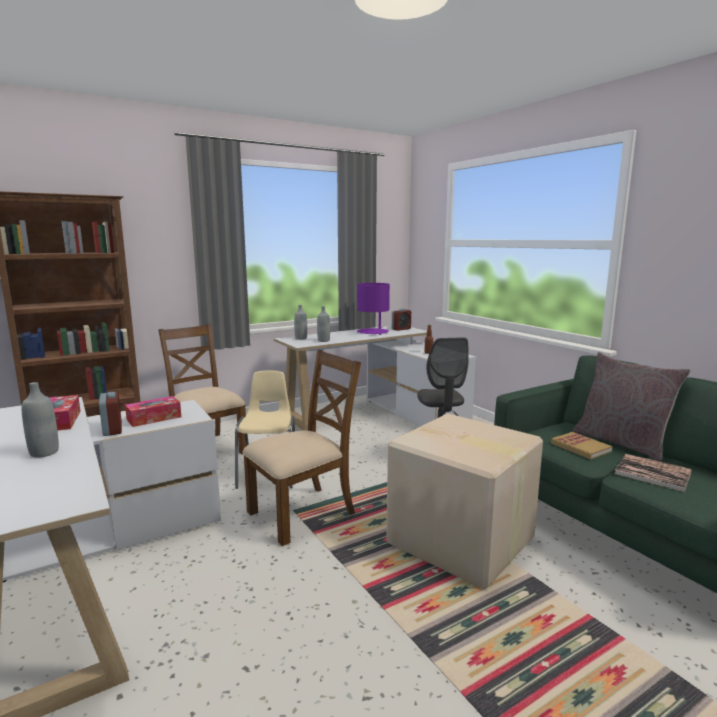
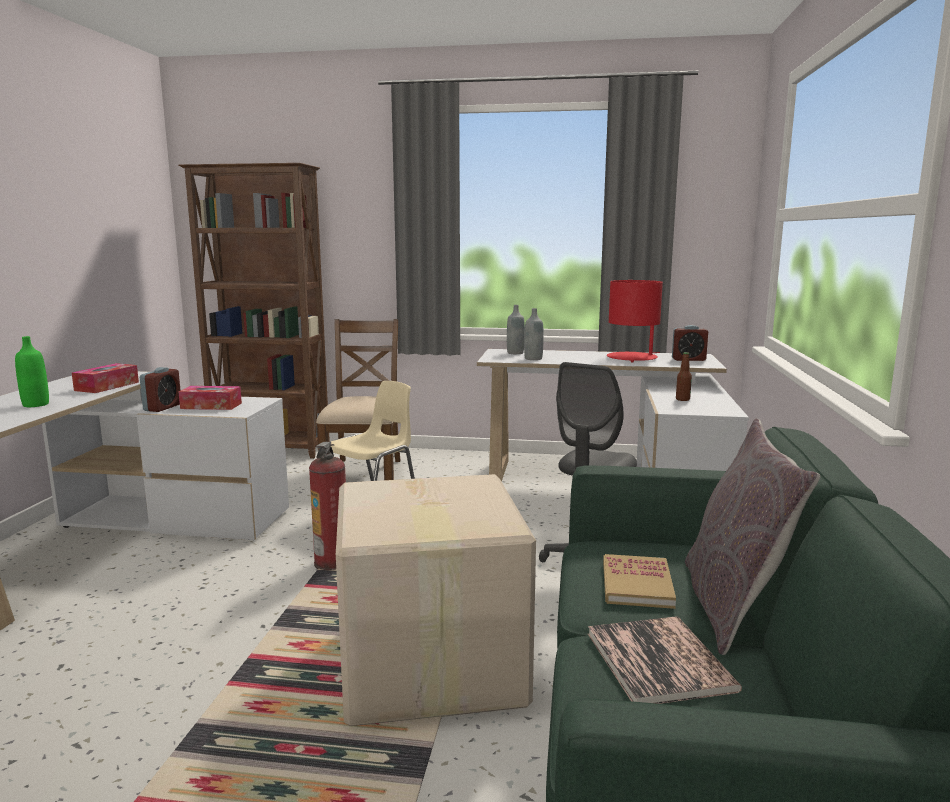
camera: 40 degrees right, 0 degrees up
grey bottle [22,382,59,458] -> green bottle [15,336,49,407]
brown chair [242,349,361,546] -> fire extinguisher [309,442,346,570]
purple table lamp [357,283,390,335] -> red table lamp [607,280,663,362]

